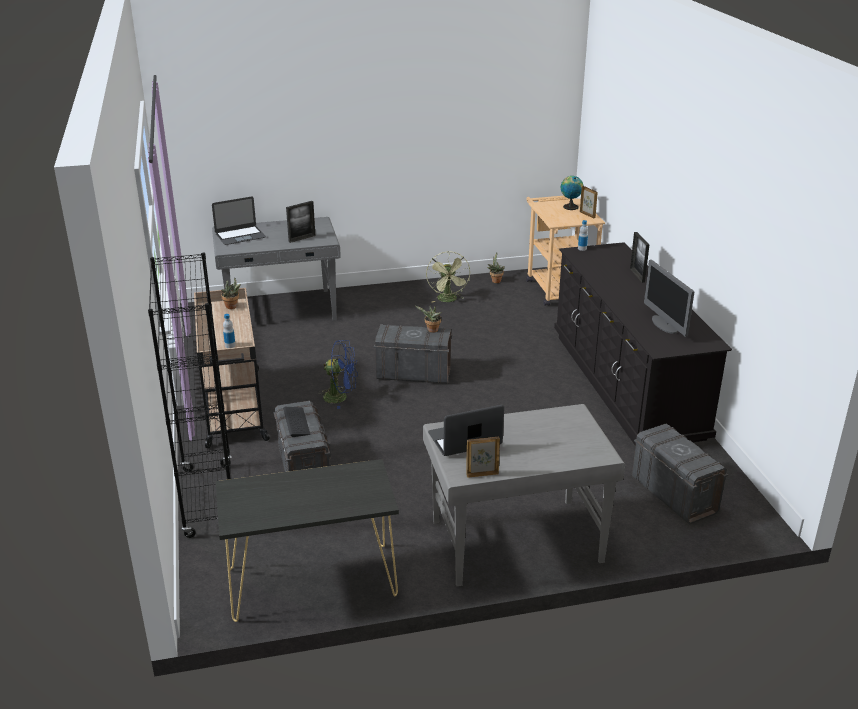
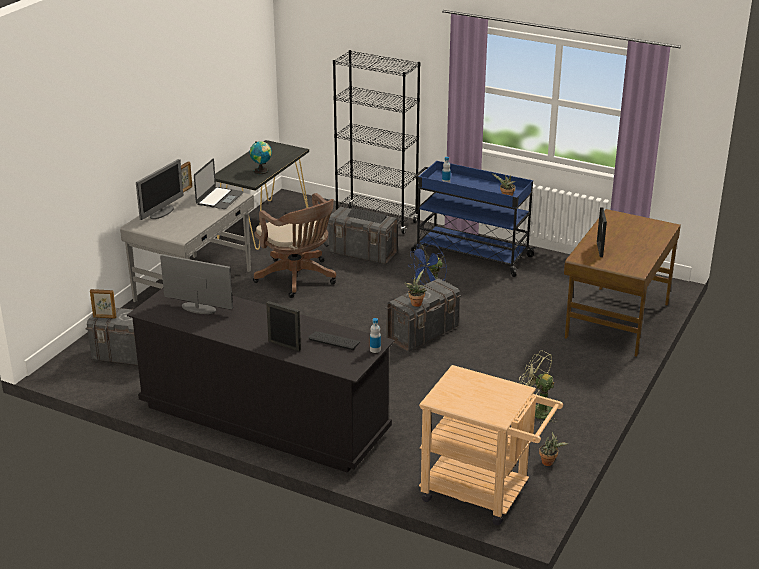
camera: 130 degrees right, 0 degrees up
beige cart [194,288,270,449] -> blue cart [411,161,536,277]
laptop [212,197,266,245] -> none
grey desk [212,217,341,321] -> brown desk [564,209,681,357]
globe [561,176,583,210] -> globe moved to [250,141,272,174]
picture frame [580,186,598,218] -> picture frame moved to [90,289,116,319]
none -> monitor [136,159,183,220]
none -> brown office chair [253,193,336,298]
none -> keyboard [308,331,360,350]

